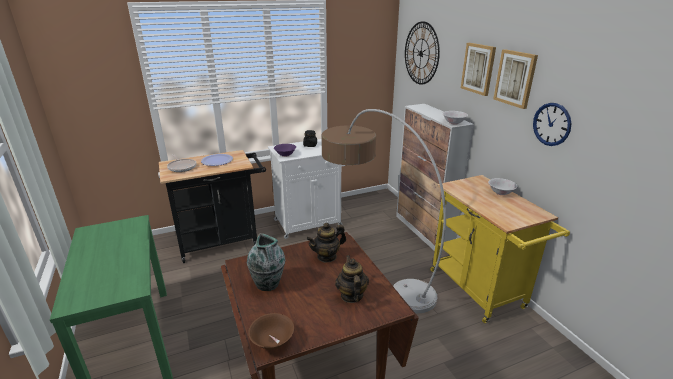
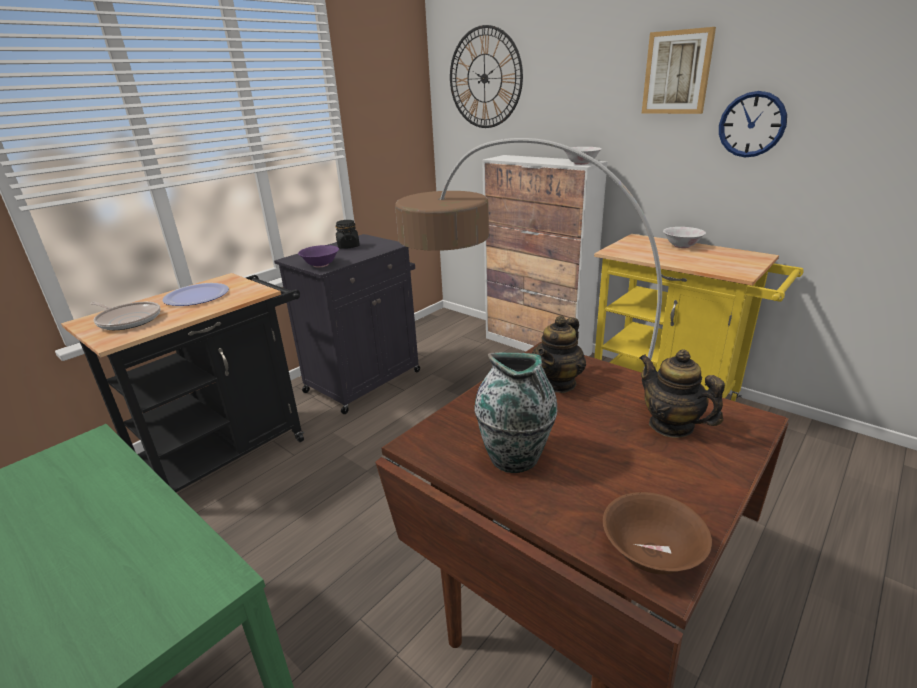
camera: 25 degrees left, 0 degrees up
white cabinet [268,139,346,239] -> black cabinet [274,234,420,414]
picture [461,43,496,96] -> none

